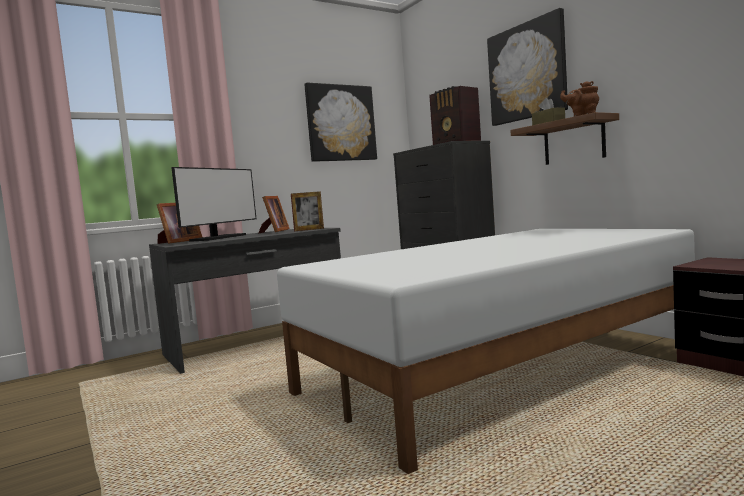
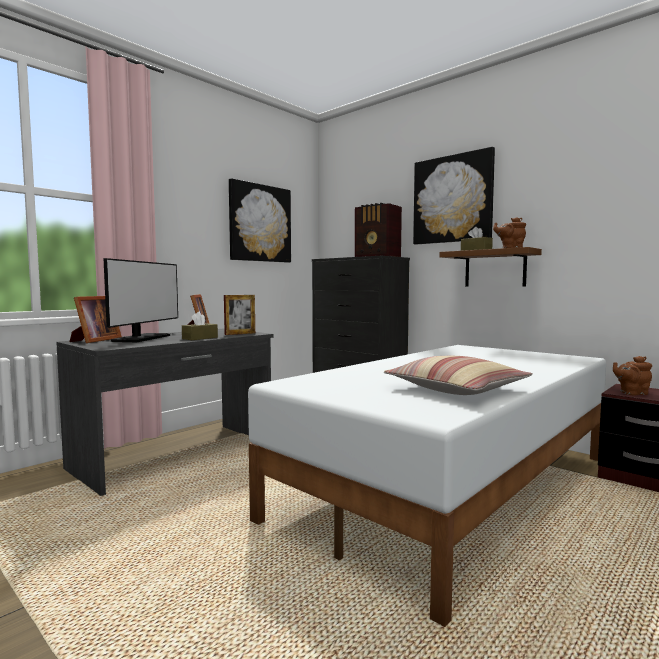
camera: 15 degrees left, 0 degrees up
none -> brown tissue box [182,312,218,340]
none -> pillow [384,356,532,395]
none -> brown teapot [613,356,652,396]

